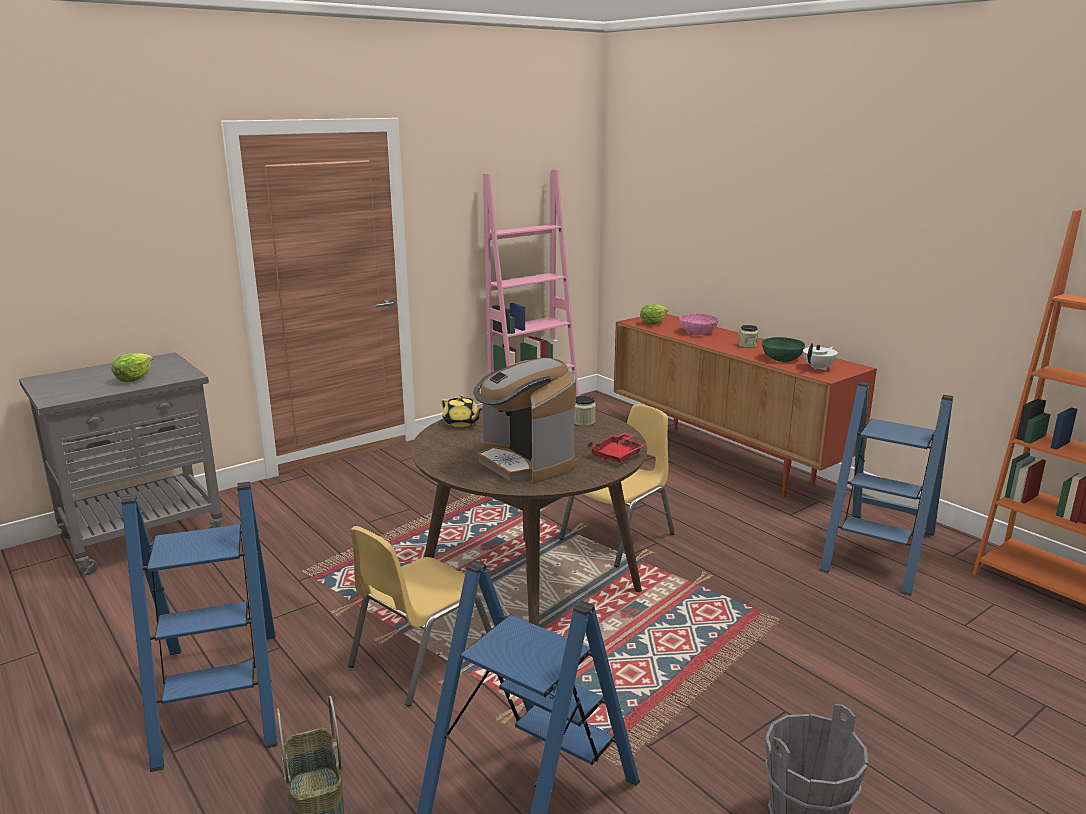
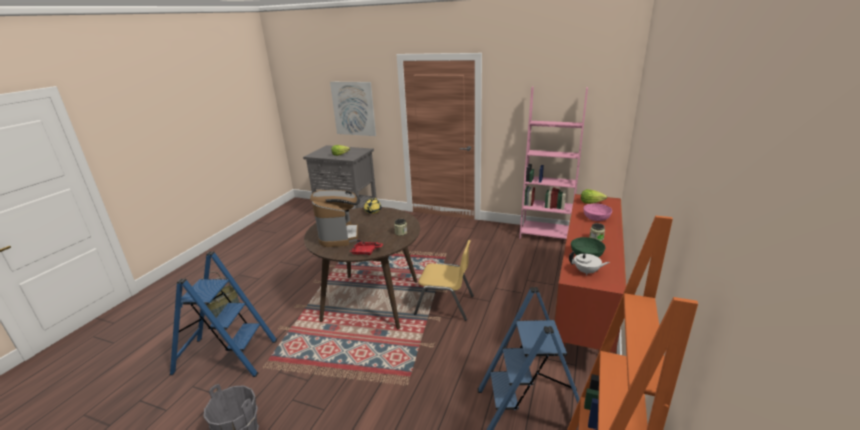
camera: 60 degrees right, 5 degrees up
blue step ladder [121,482,278,772] -> none
yellow chair [348,526,492,706] -> none
coffee machine [473,358,576,483] -> coffee machine turned 150 degrees clockwise [310,190,360,247]
none -> picture [330,82,376,136]

